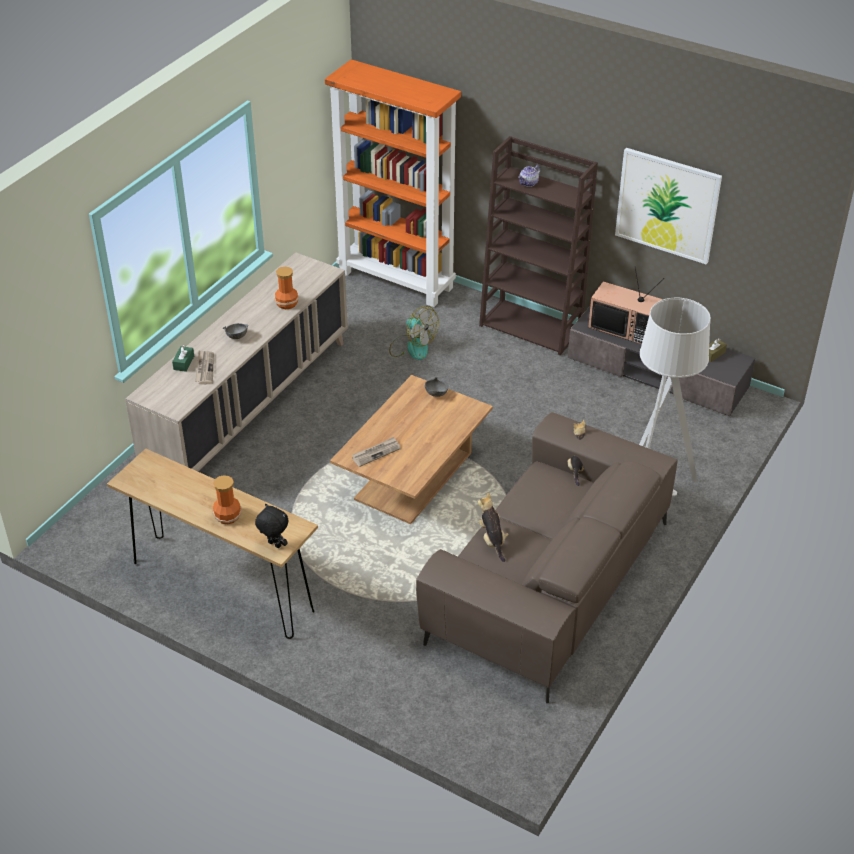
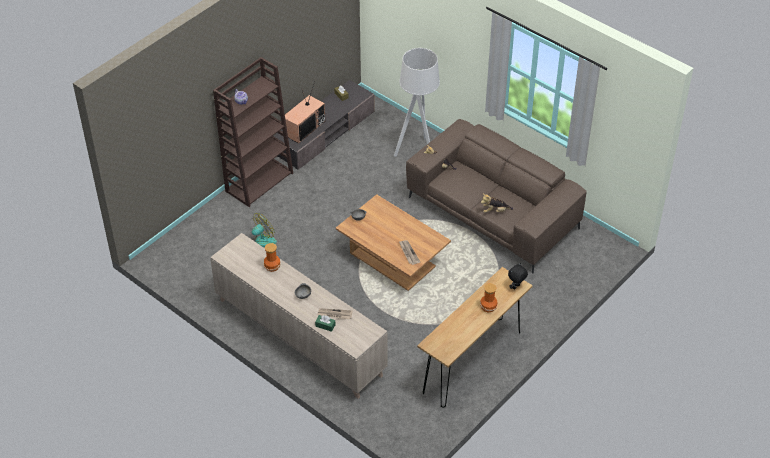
camera: 80 degrees left, 5 degrees up
orange bookcase [325,59,461,307] -> none
picture [615,148,722,264] -> none

